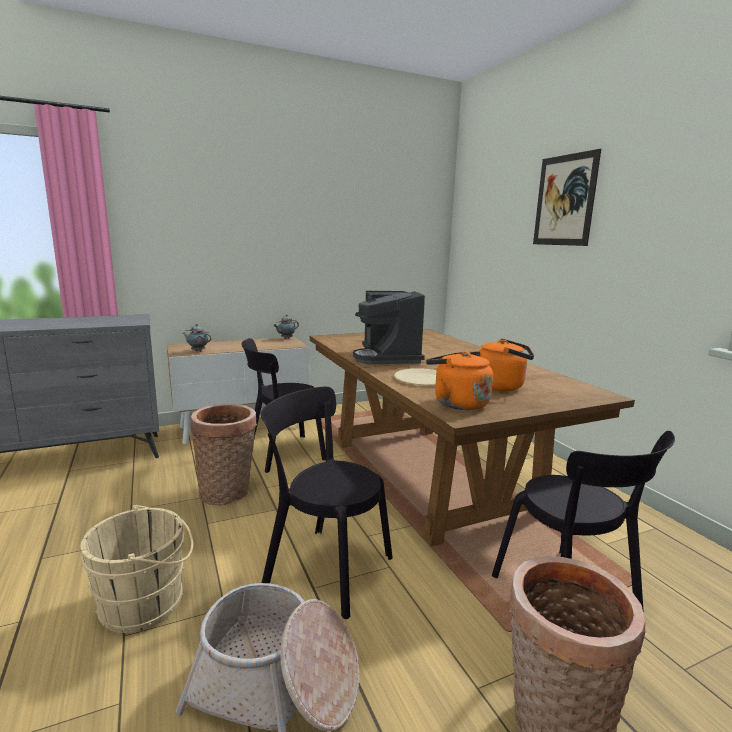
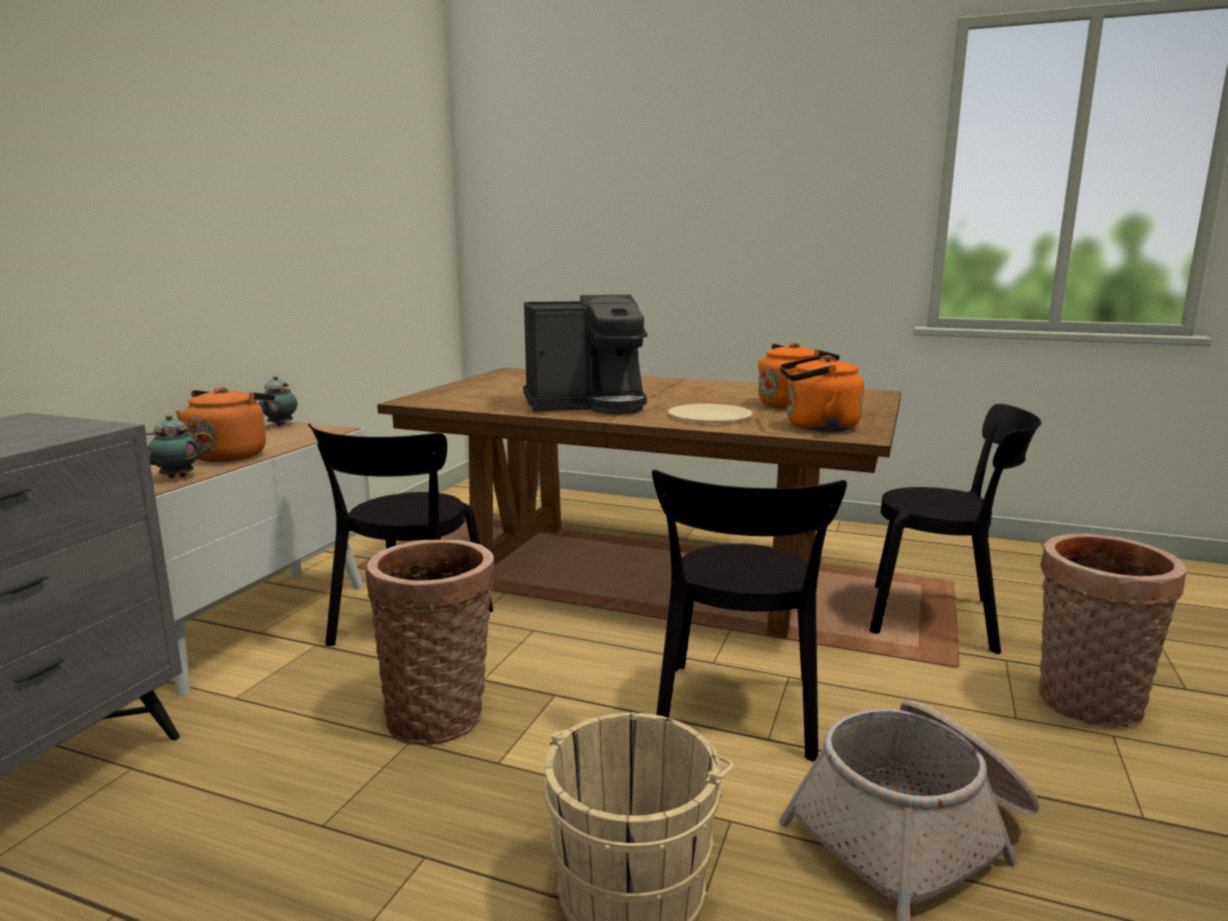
camera: 45 degrees left, 0 degrees up
black chair [260,387,393,619] -> black chair turned 60 degrees counterclockwise [652,470,847,762]
coffee machine [353,291,425,364] -> coffee machine turned 45 degrees counterclockwise [523,295,647,414]
picture [533,149,601,246] -> none
none -> orange kettle [175,387,275,462]

